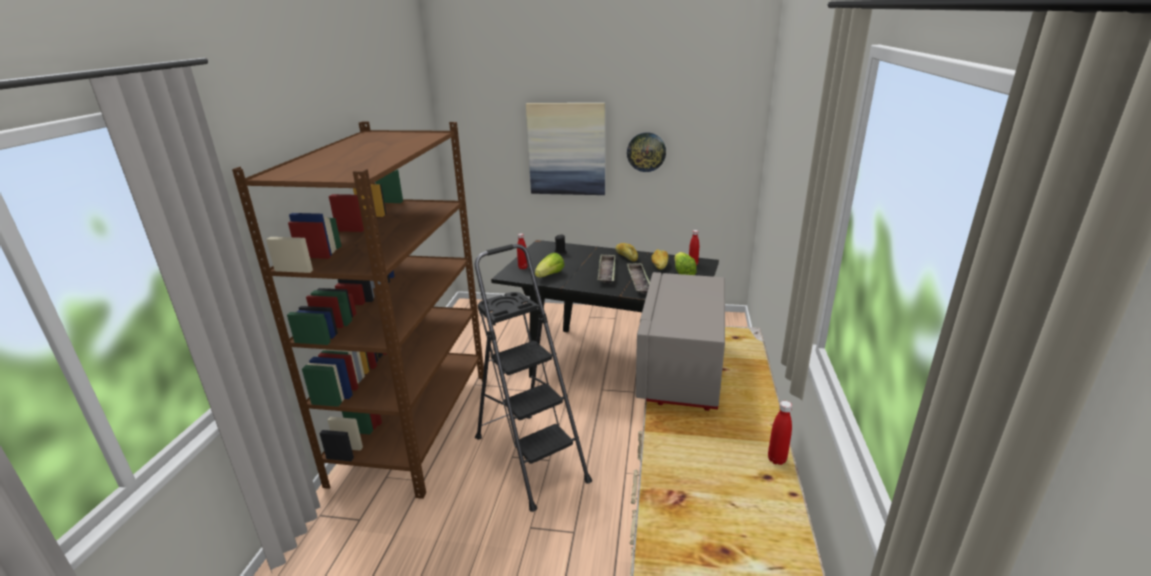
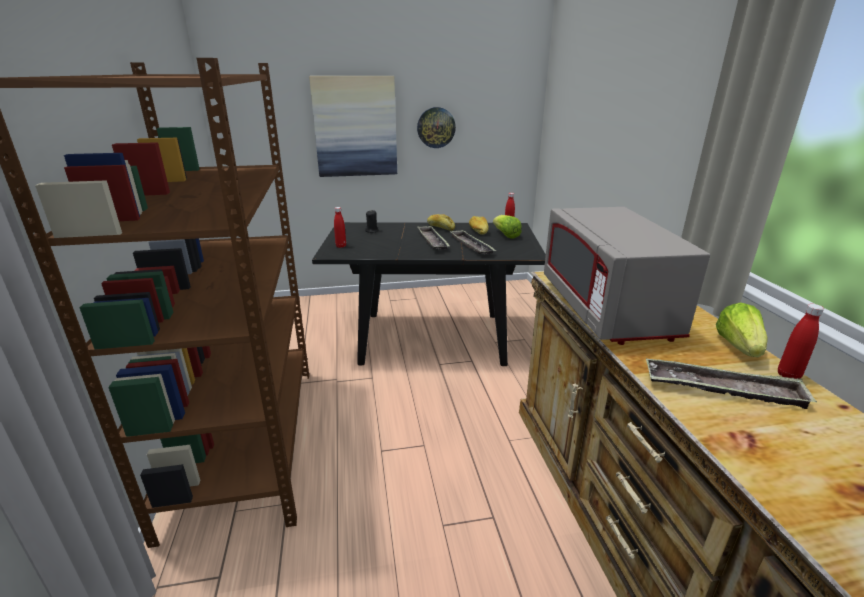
camera: 20 degrees left, 0 degrees up
step ladder [475,244,592,512] -> none
lettuce [535,253,564,277] -> lettuce moved to [716,302,768,357]
none -> tray [646,359,817,409]

